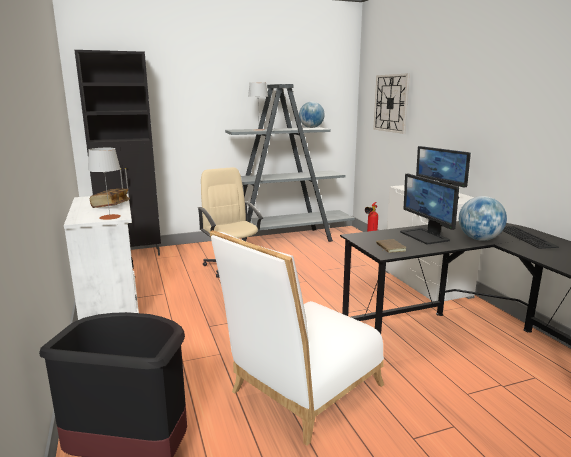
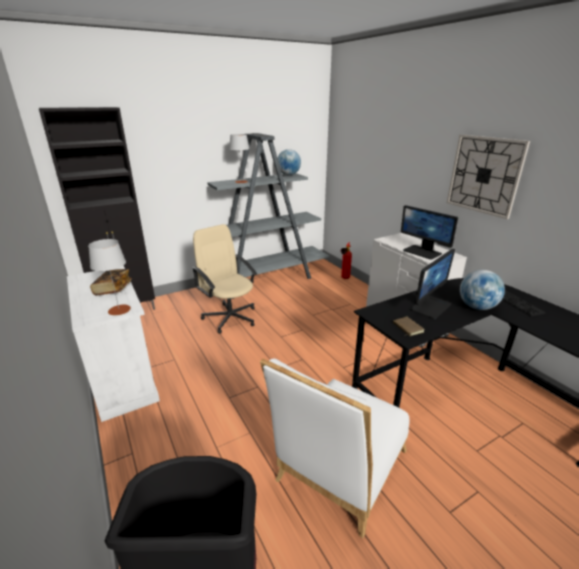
camera: 10 degrees left, 10 degrees up
wall clock [373,73,410,134] -> wall clock moved to [447,135,530,219]
monitor [400,174,459,244] -> monitor turned 105 degrees counterclockwise [410,249,455,319]

